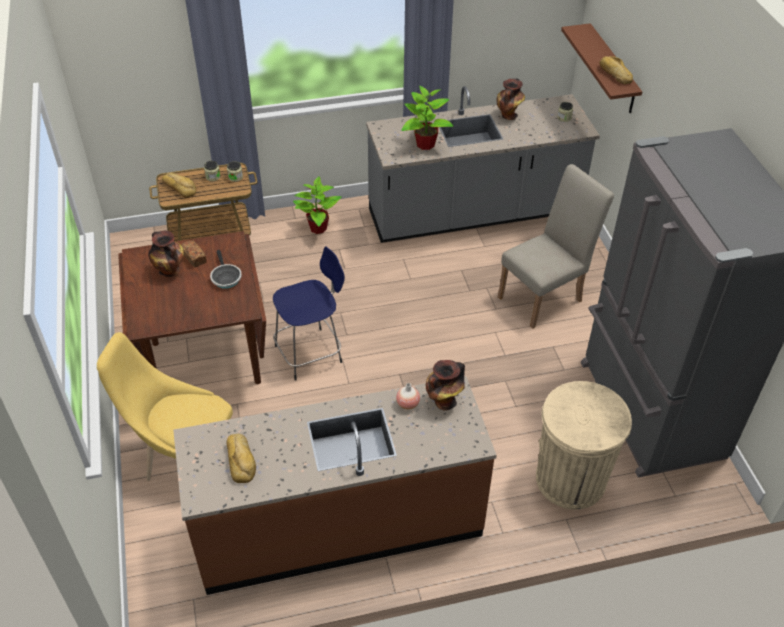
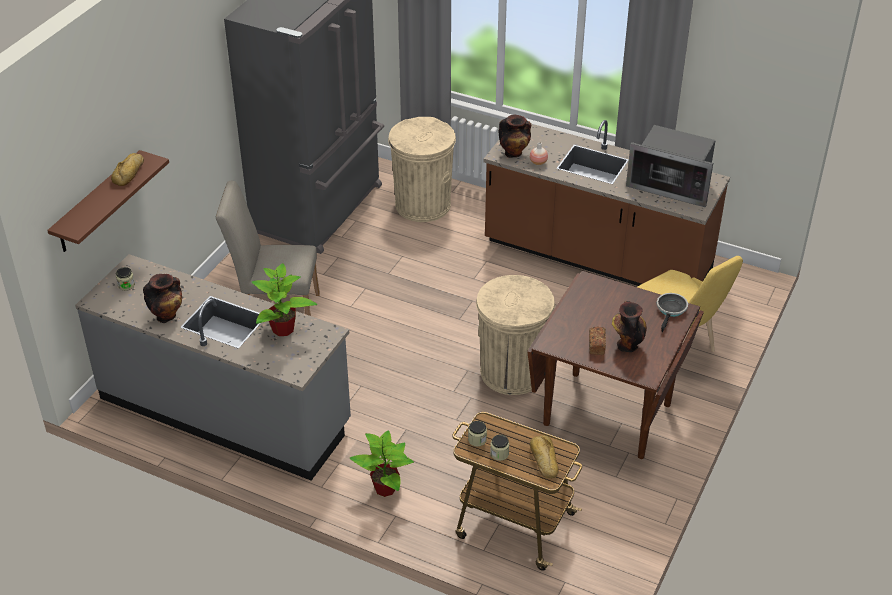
camera: 140 degrees left, 5 degrees down
frying pan [210,250,242,289] -> frying pan moved to [657,293,688,332]
bread [226,434,256,483] -> microwave [626,125,716,208]
blue stool [273,246,345,381] -> beige trash can [476,275,555,395]

